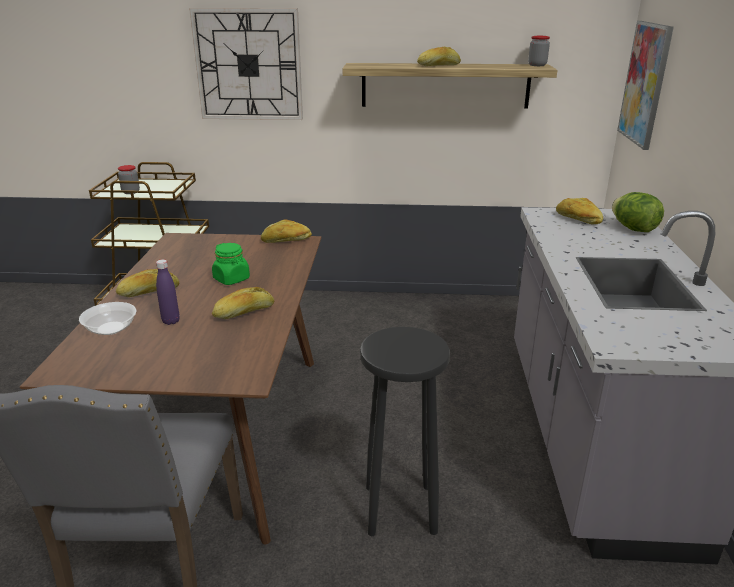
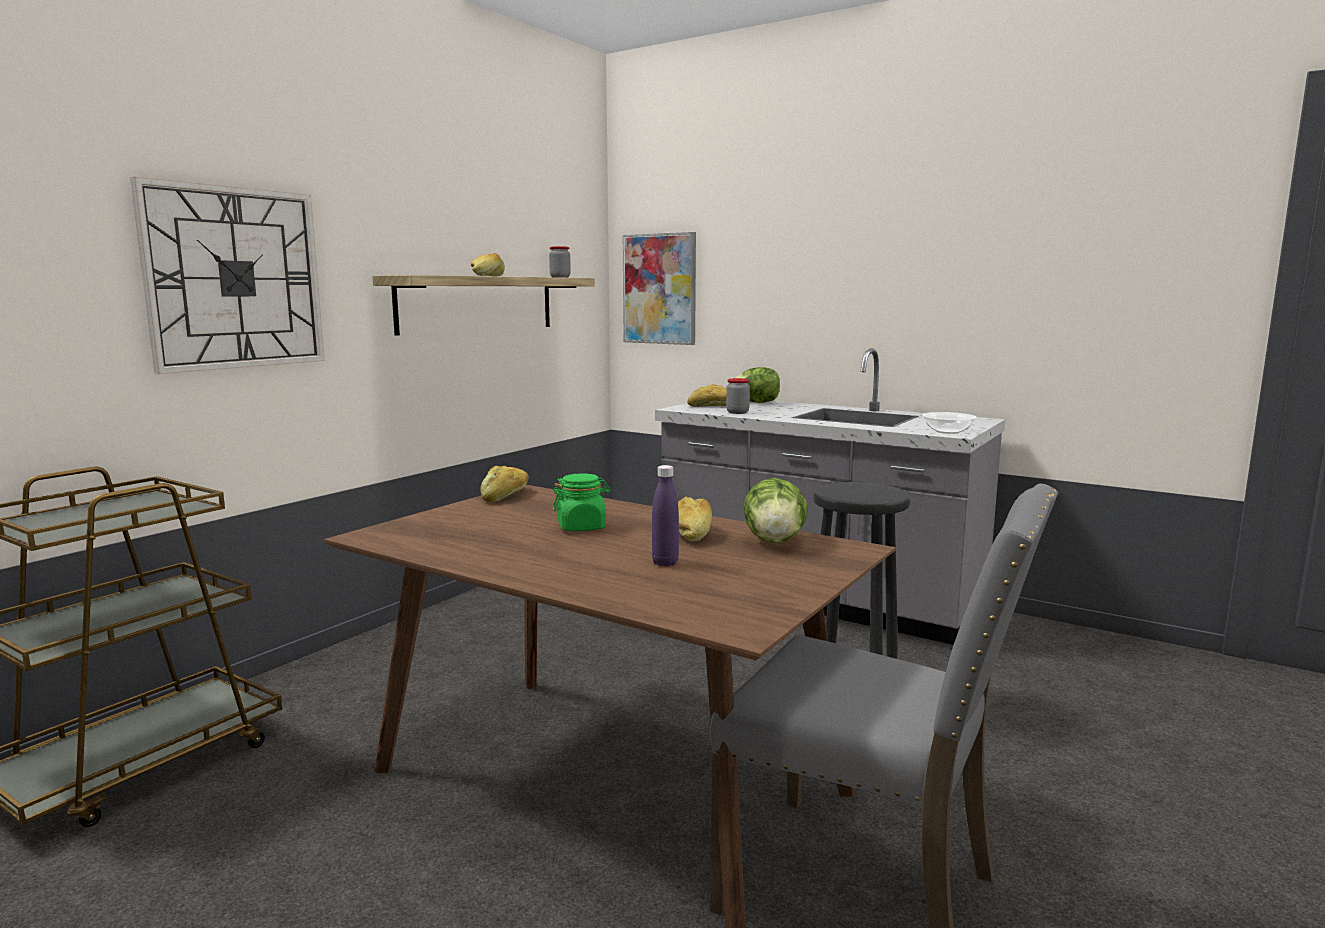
camera: 60 degrees left, 15 degrees down
bowl [79,302,136,335] -> bowl moved to [922,412,976,434]
bread [116,269,179,297] -> none
jar [118,165,140,194] -> jar moved to [726,378,750,414]
none -> lettuce [743,478,808,543]

